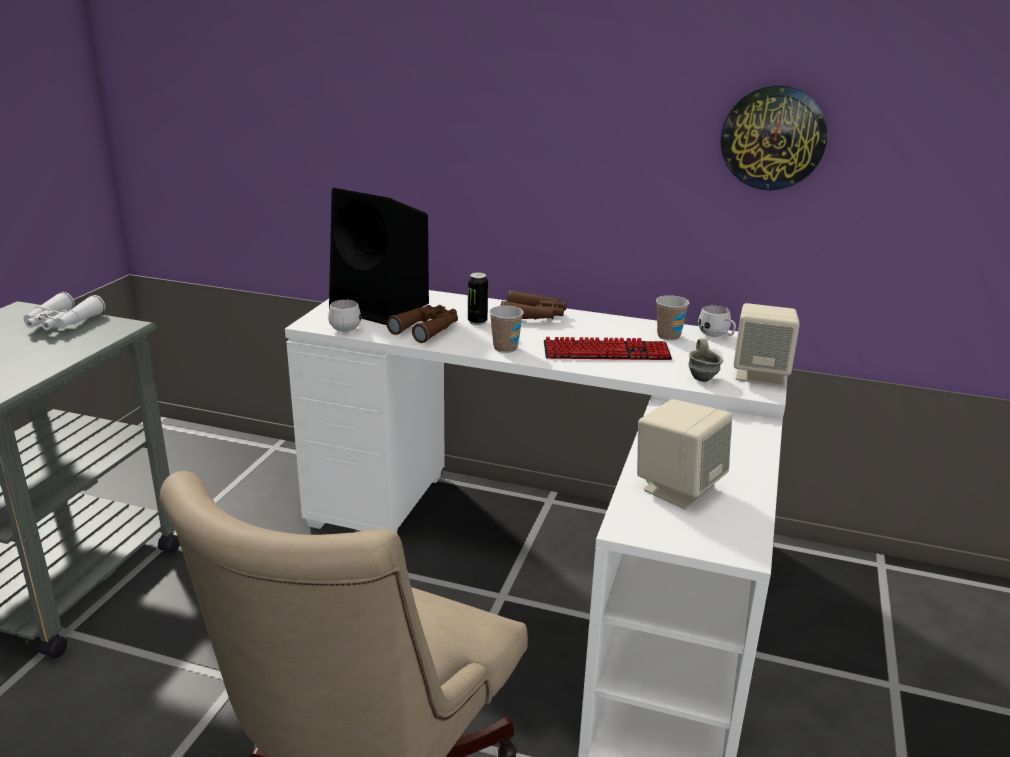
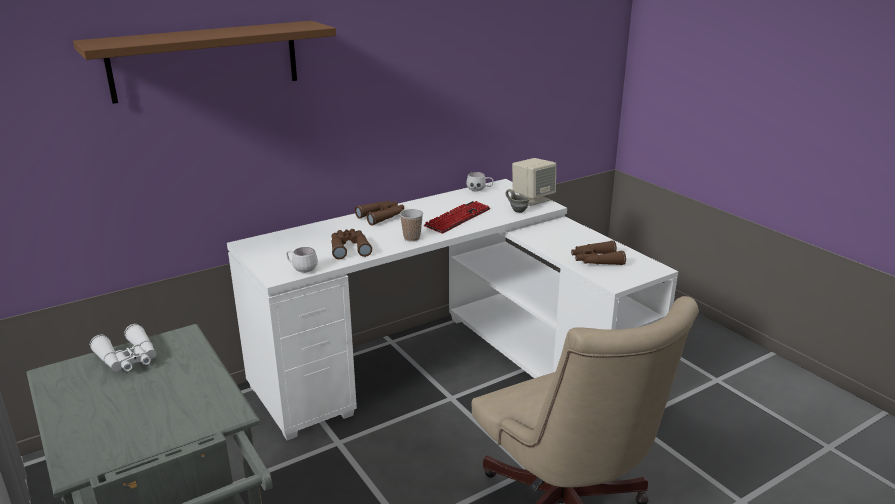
camera: 50 degrees left, 0 degrees up
black speaker [329,188,429,325] -> none
can [468,272,488,325] -> none
beige speaker [637,399,732,509] -> brown binoculars [571,240,626,265]
cup [656,295,689,341] -> none
wall clock [721,85,827,191] -> none
none -> brown shelf [73,21,336,104]

